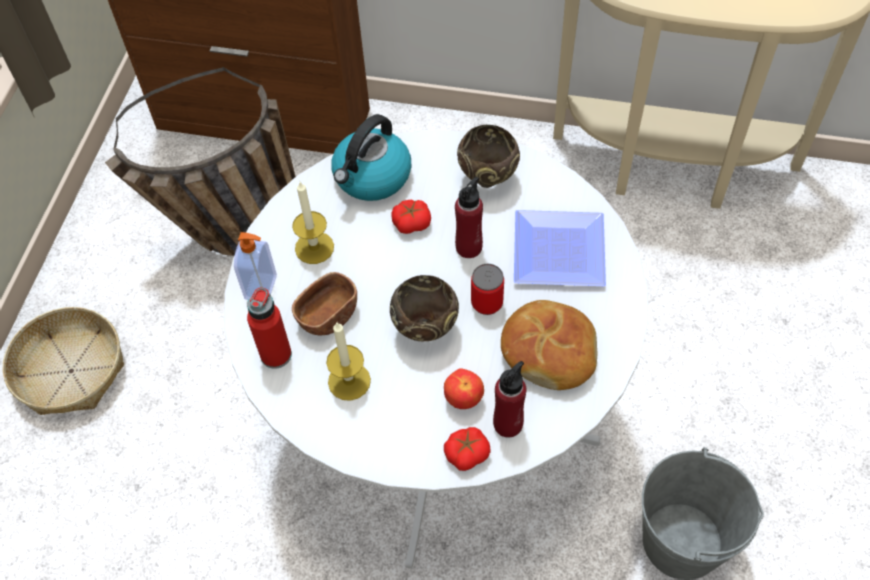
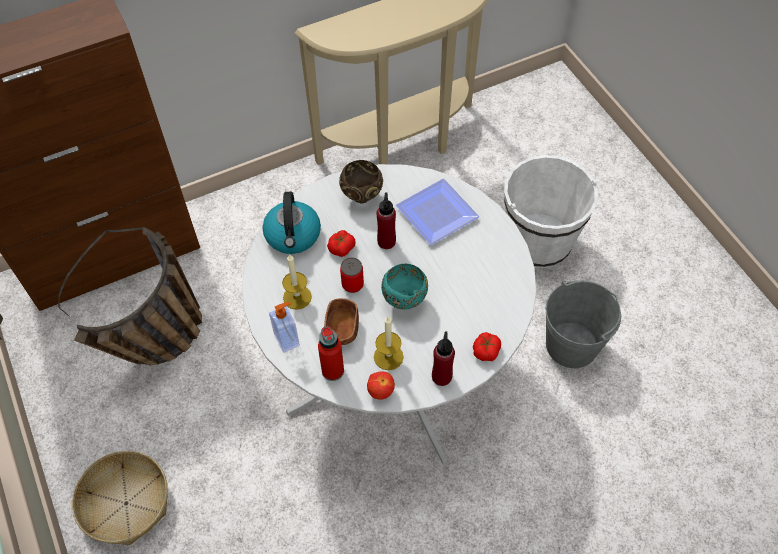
camera: 40 degrees left, 0 degrees up
brown bowl [390,275,459,342] -> turquoise bowl [381,264,428,310]
apple [444,368,484,409] -> apple moved to [367,372,395,400]
can [471,264,504,315] -> can moved to [340,258,364,293]
red bottle [493,361,526,437] -> red bottle moved to [432,331,455,386]
bread [501,300,597,390] -> none
none -> white bucket [504,155,598,268]

